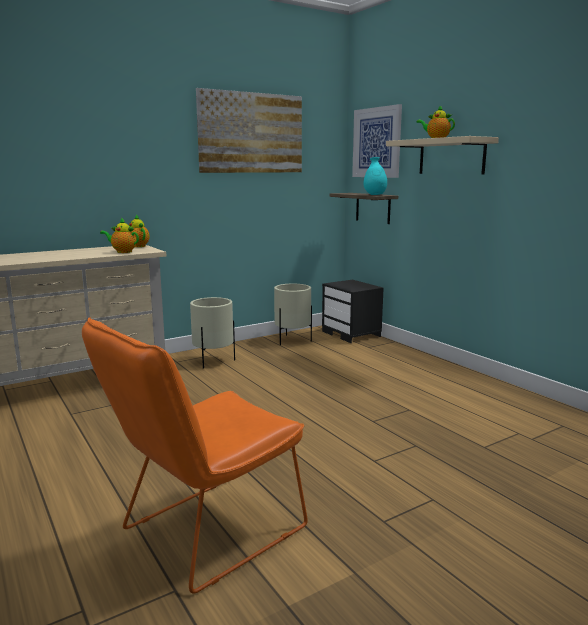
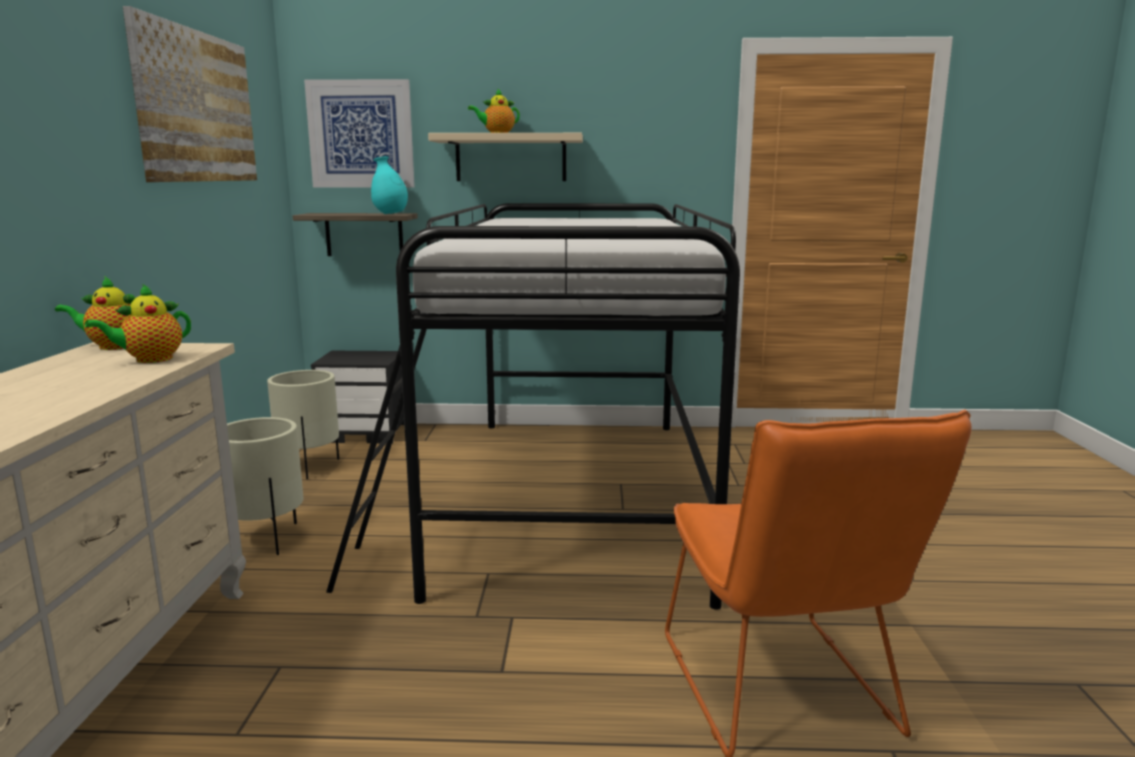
camera: 55 degrees left, 0 degrees up
none -> black bed [326,203,740,610]

